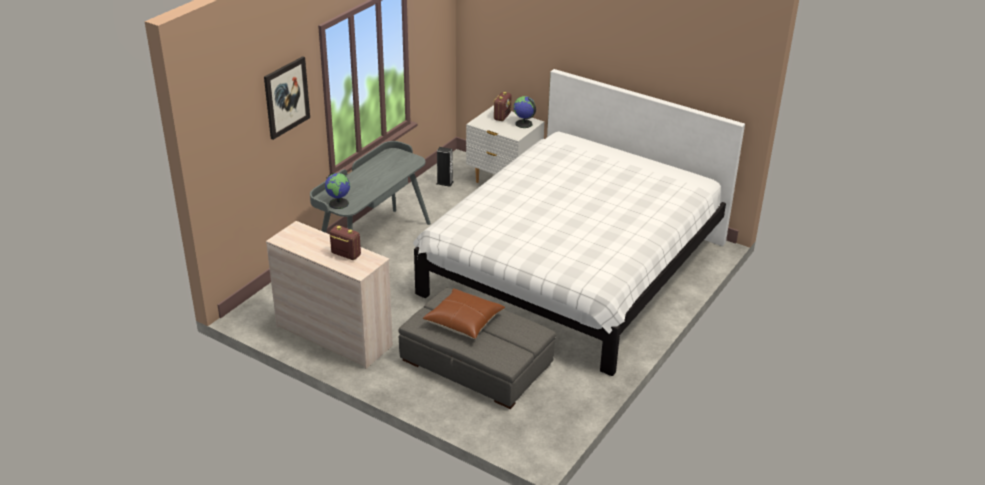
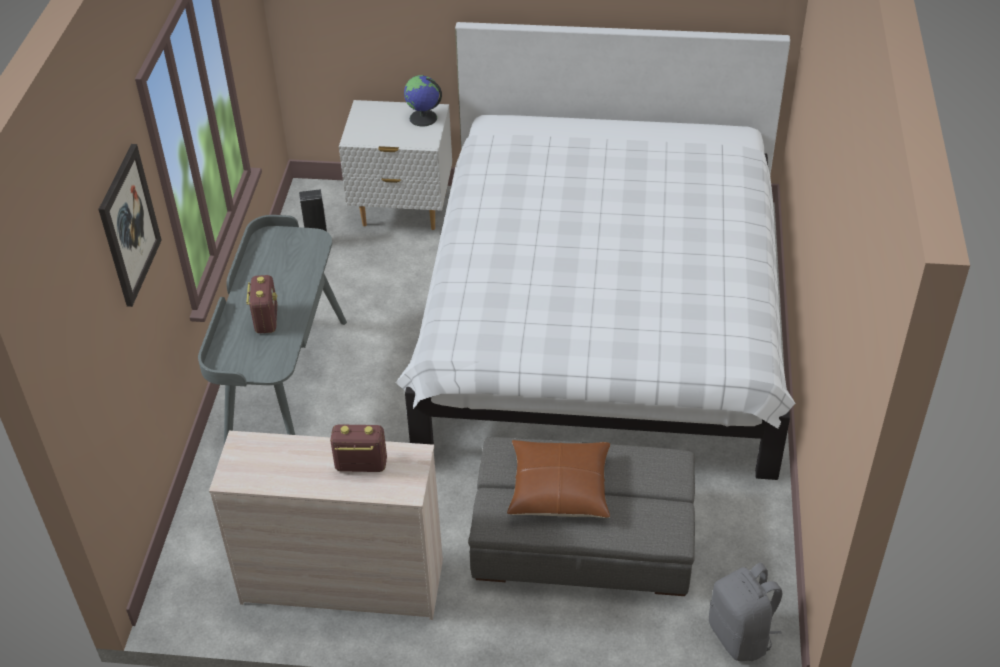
camera: 25 degrees left, 10 degrees up
globe [325,173,350,209] -> none
radio [493,92,512,121] -> radio moved to [246,275,277,333]
none -> grey backpack [709,563,782,661]

